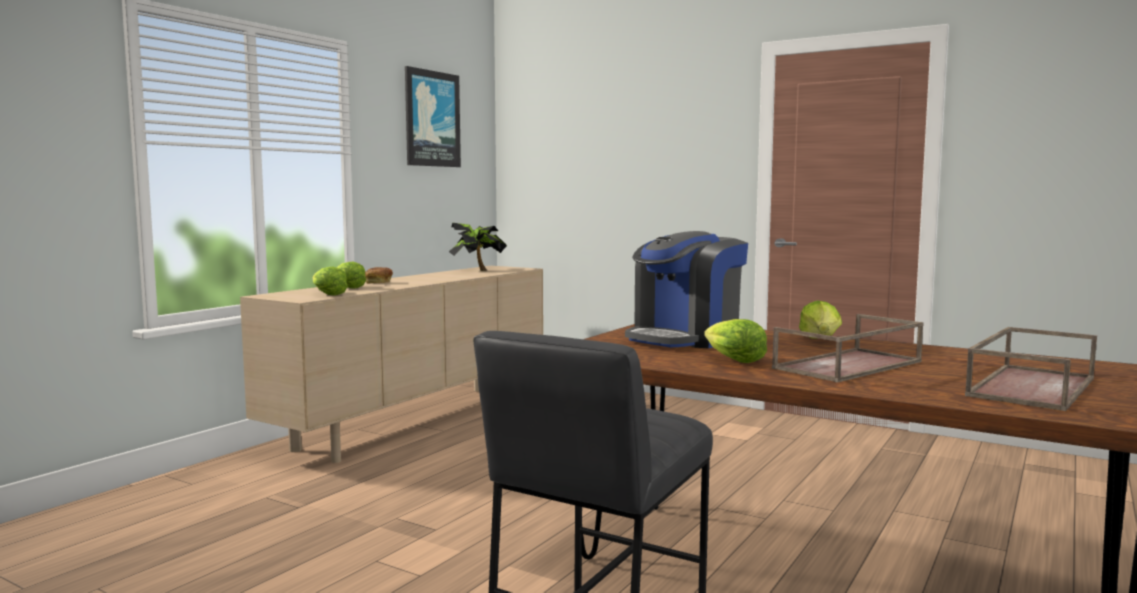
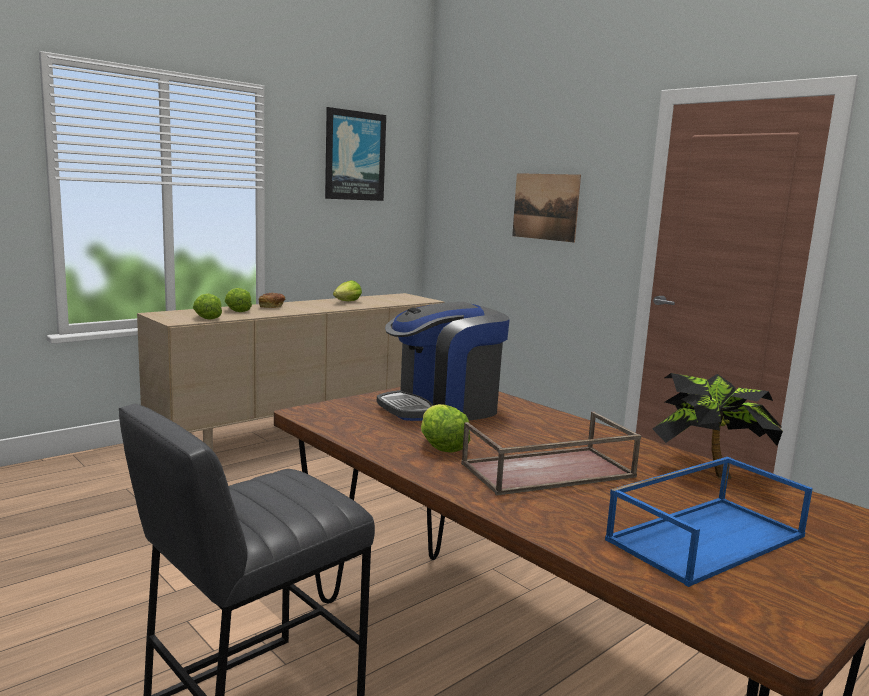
camera: 15 degrees right, 5 degrees up
potted plant [449,223,507,271] -> potted plant moved to [653,373,783,479]
lettuce [799,300,842,339] -> lettuce moved to [333,280,362,301]
brown tray [965,327,1097,411] -> blue tray [605,457,813,587]
none -> picture [512,173,581,243]

